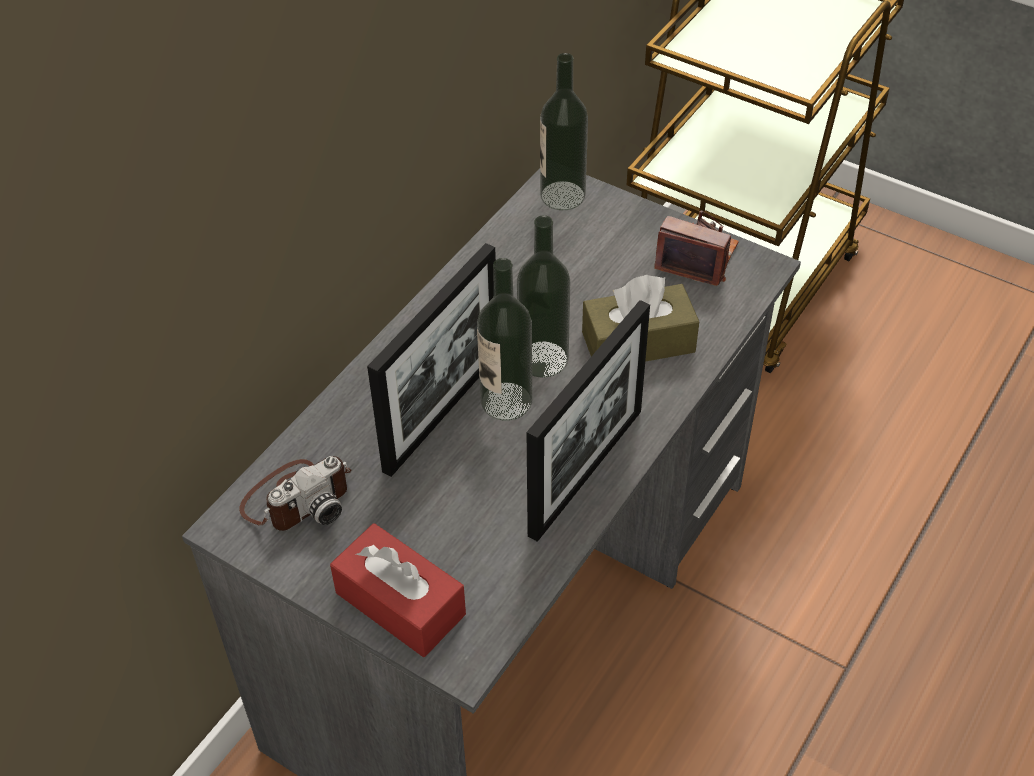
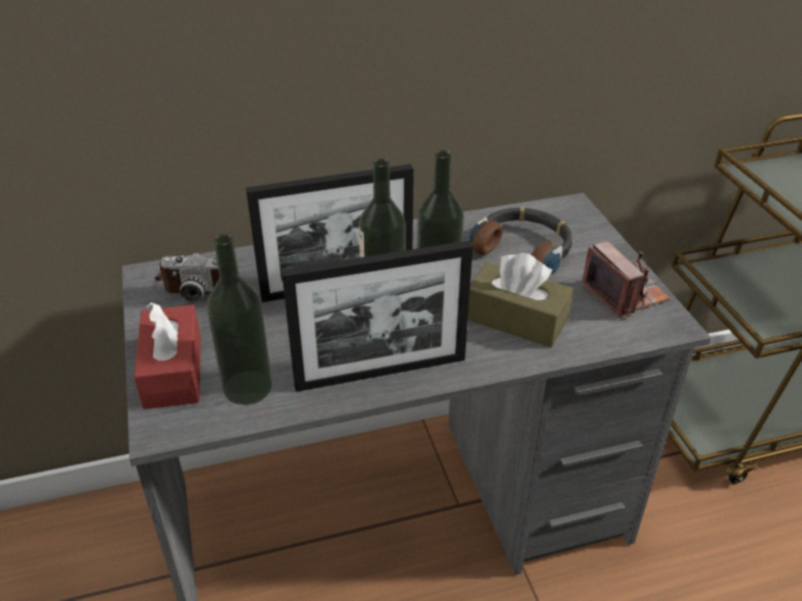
camera: 40 degrees right, 10 degrees down
bottle [540,53,588,210] -> bottle moved to [207,234,272,405]
none -> headphones [470,207,572,276]

